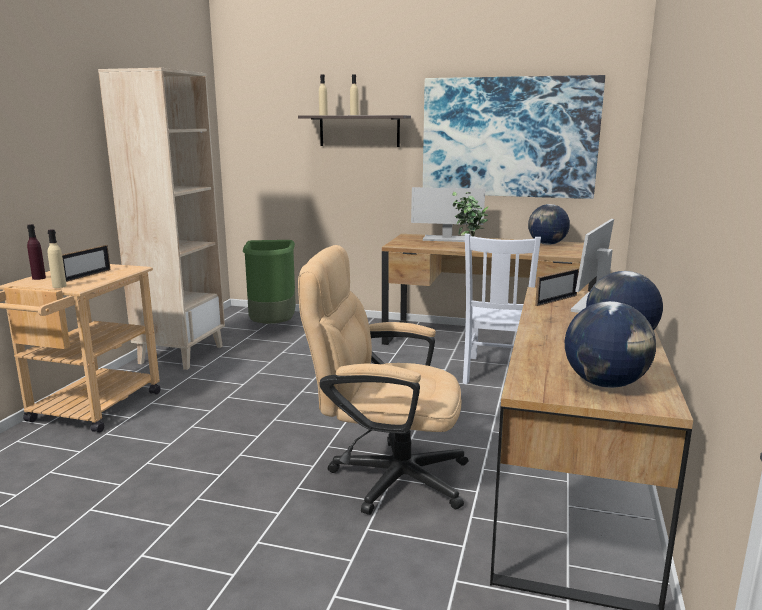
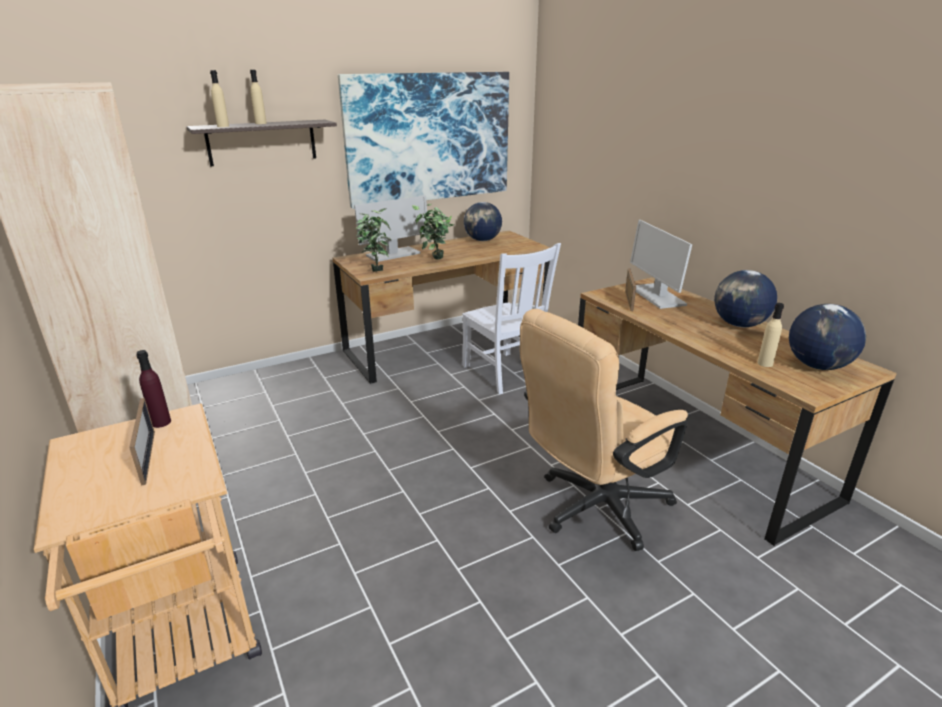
camera: 45 degrees left, 10 degrees up
purple bottle [27,224,46,280] -> purple bottle moved to [136,350,171,428]
beige bottle [48,229,67,288] -> beige bottle moved to [757,303,784,367]
green trash can [243,240,296,324] -> none
none -> potted plant [356,208,391,272]

